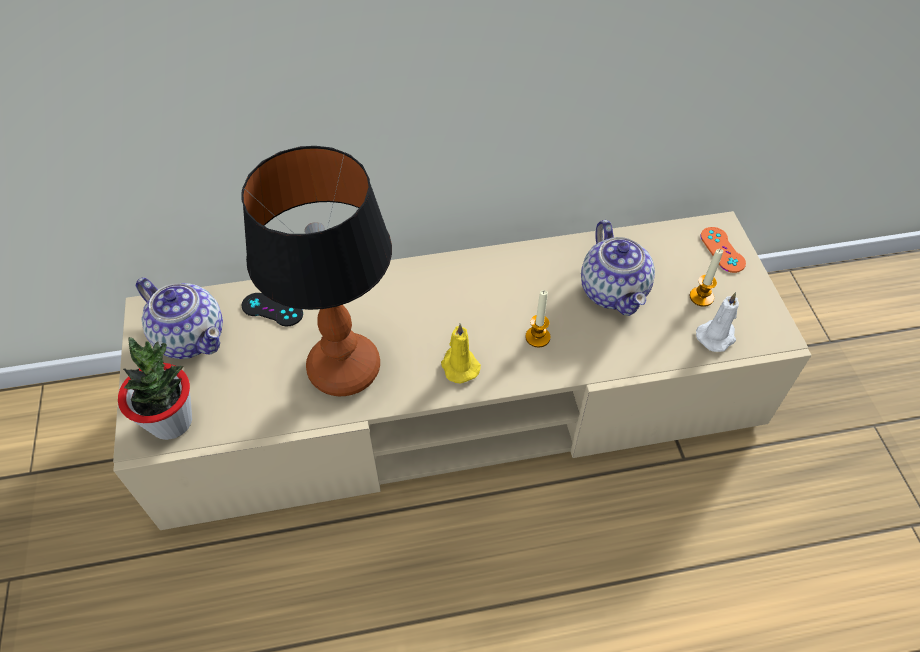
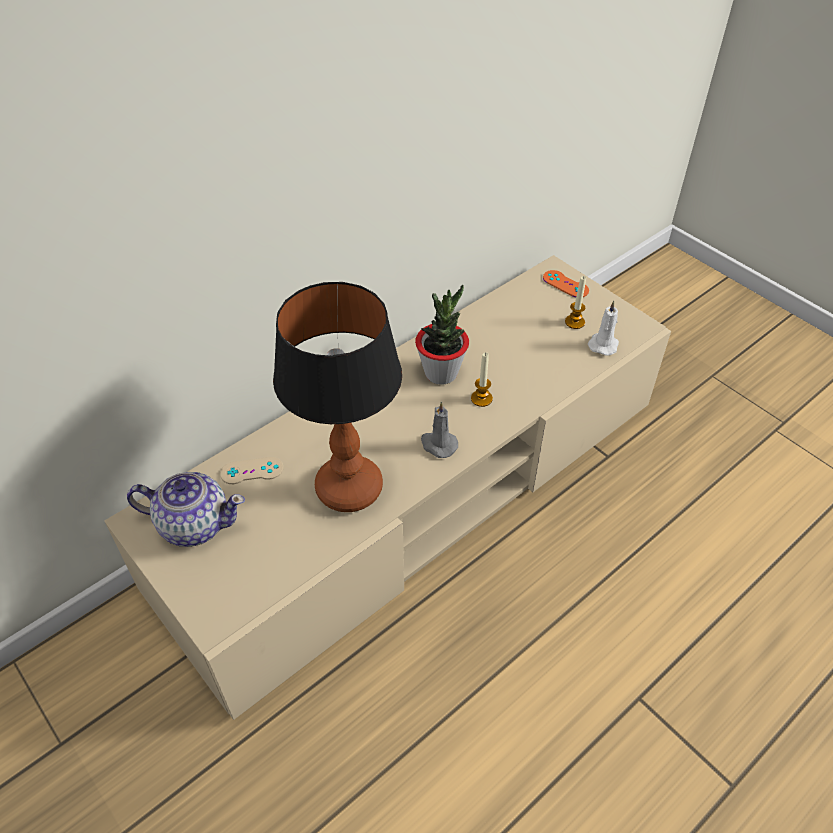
camera: 30 degrees left, 5 degrees down
potted plant [118,337,192,440] -> potted plant moved to [415,285,469,385]
black game controller [241,293,303,327] -> beige game controller [220,457,283,484]
yellow candle [441,323,481,384] -> grey candle [421,402,458,458]
teapot [581,220,655,316] -> none

